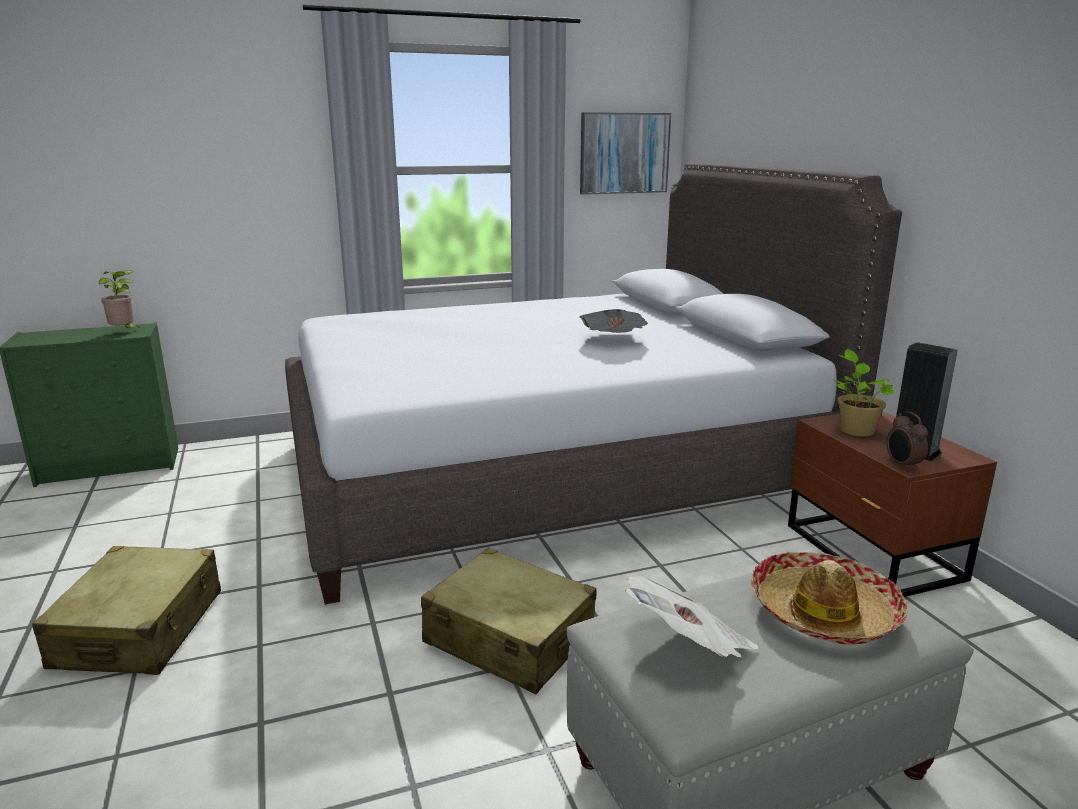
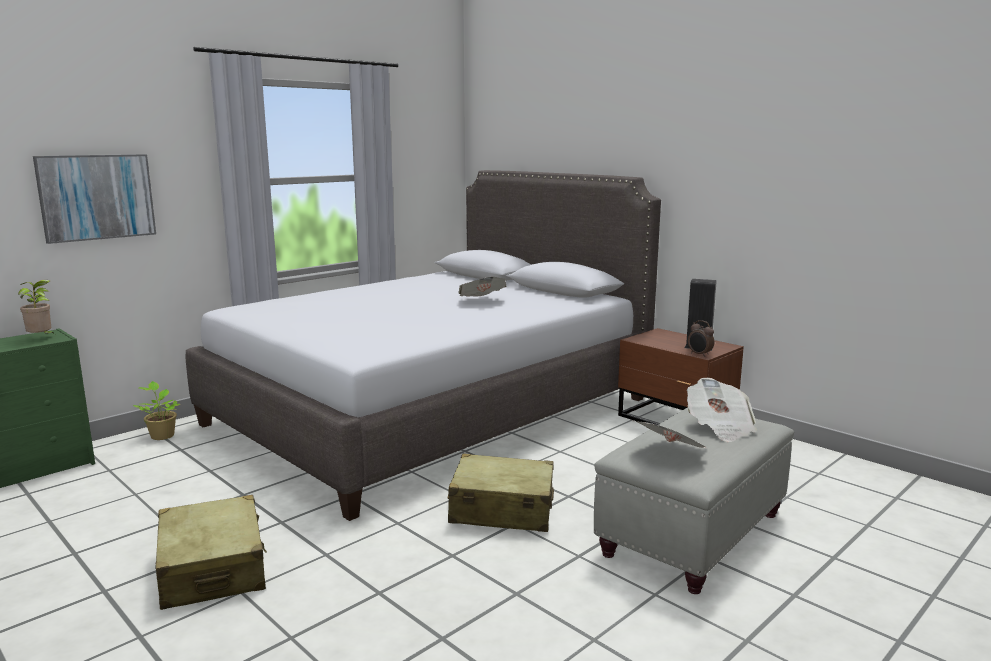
camera: 25 degrees left, 5 degrees down
picture [580,112,671,195] -> picture moved to [33,154,156,244]
hat [751,552,907,644] -> newspaper [687,378,757,442]
potted plant [834,349,897,437] -> potted plant moved to [133,381,180,440]

